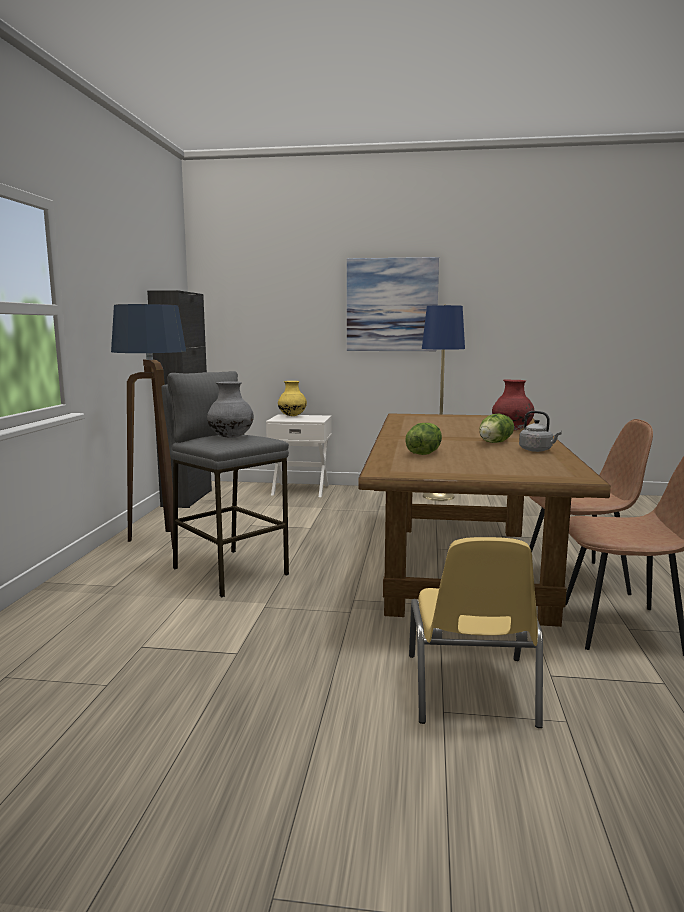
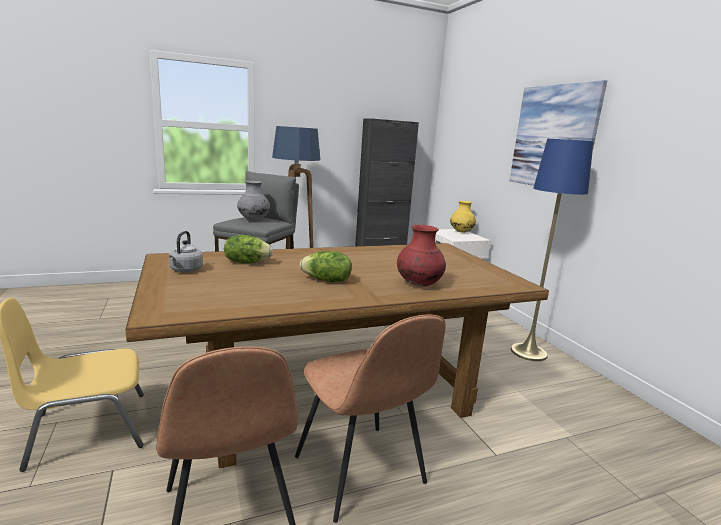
camera: 60 degrees right, 5 degrees up
grey kettle [519,411,562,452] -> grey kettle moved to [169,231,203,272]

